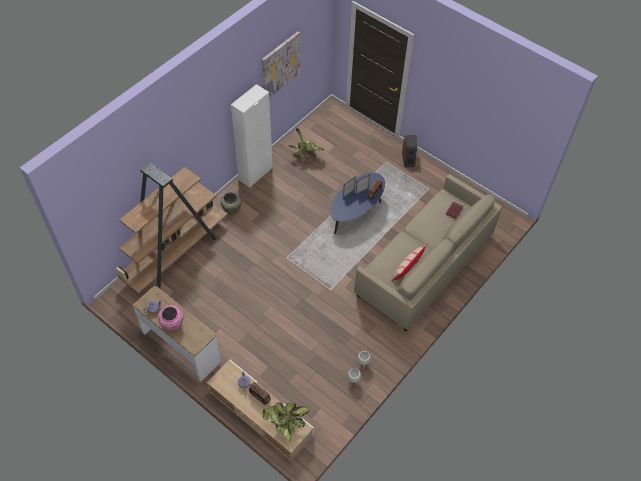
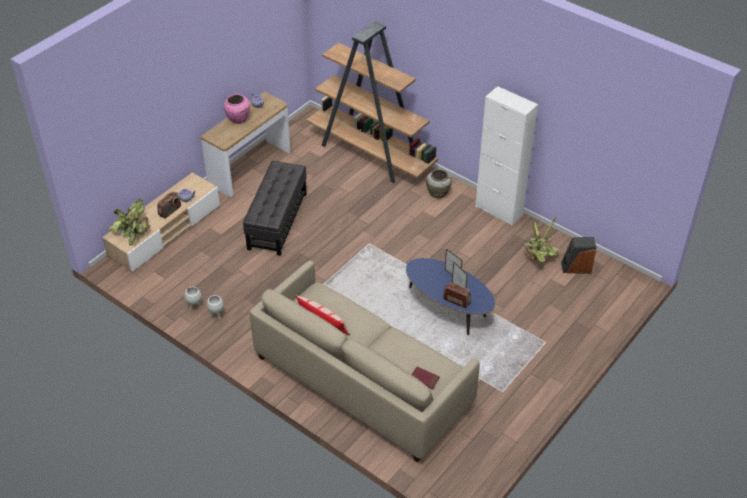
camera: 90 degrees right, 10 degrees down
picture [262,31,300,98] -> none
speaker [402,135,417,167] -> speaker moved to [561,237,596,274]
none -> black ottoman [243,161,307,256]

